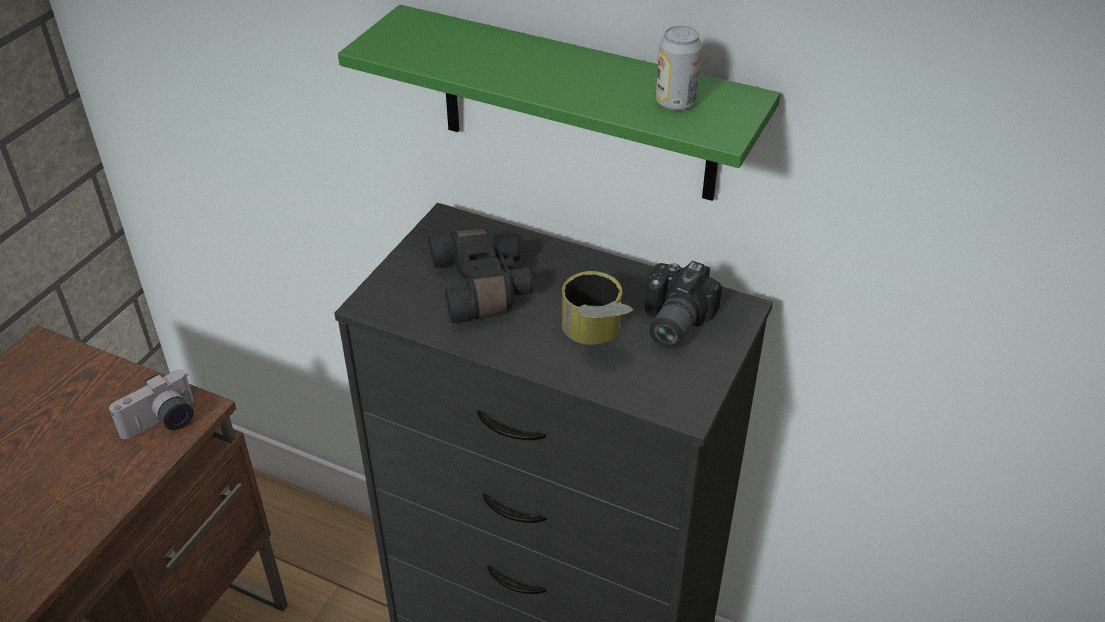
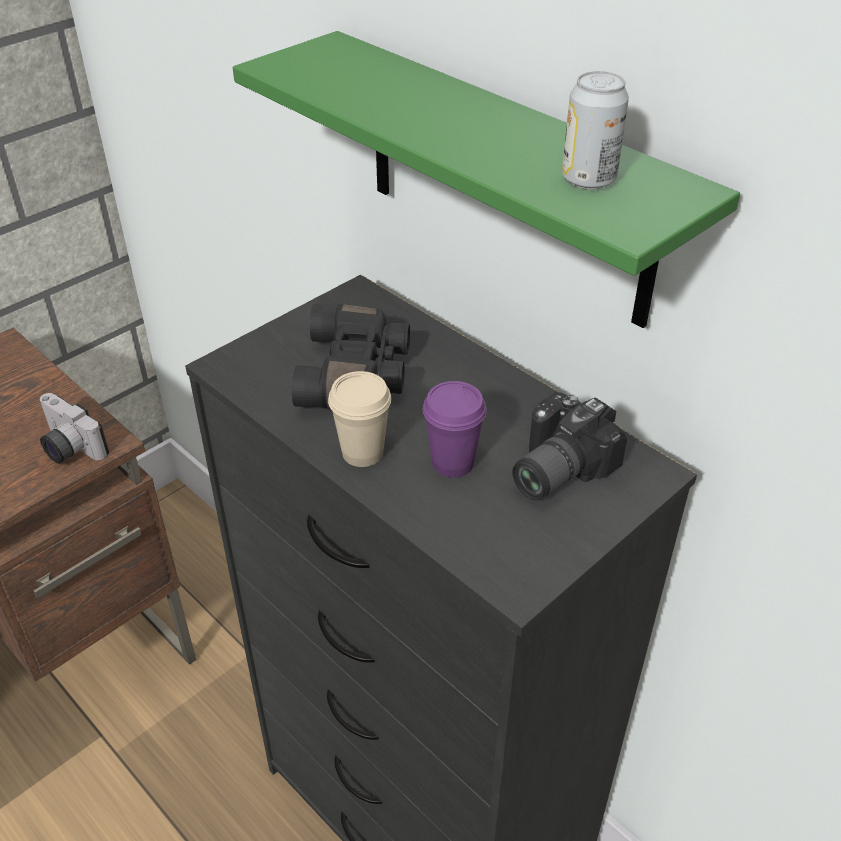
camera: 20 degrees right, 0 degrees up
camera [109,369,194,439] -> camera turned 60 degrees clockwise [40,393,109,464]
can [562,271,633,345] -> purple cup [423,381,487,478]
none -> beige cup [328,371,391,467]

